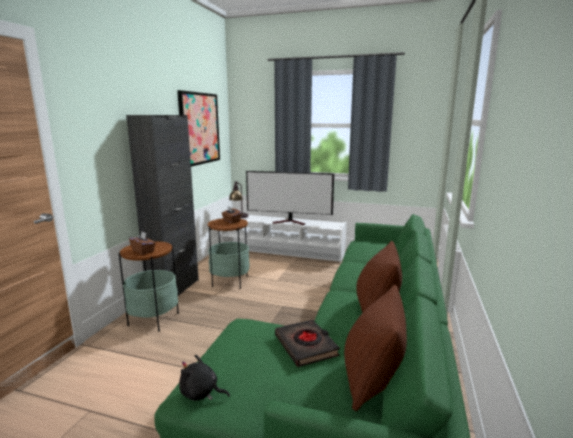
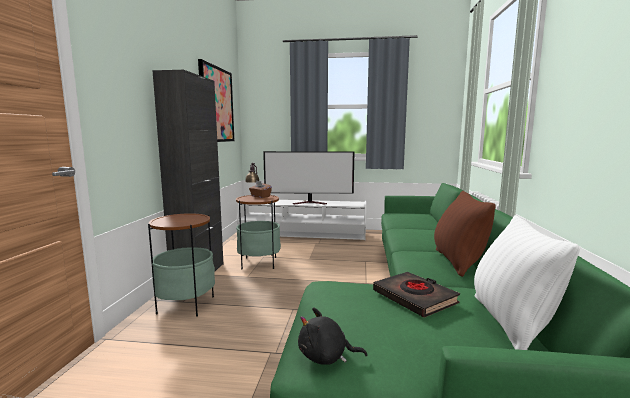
camera: 10 degrees left, 5 degrees down
brown tissue box [129,232,156,255] -> none
brown pillow [344,285,407,411] -> white pillow [474,215,580,350]

